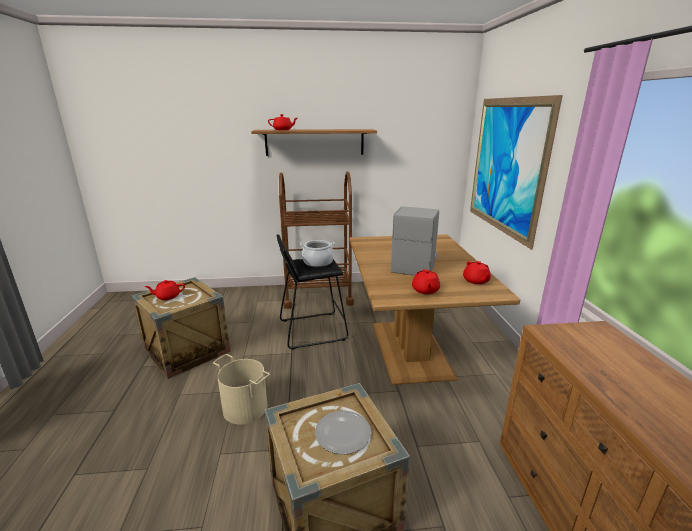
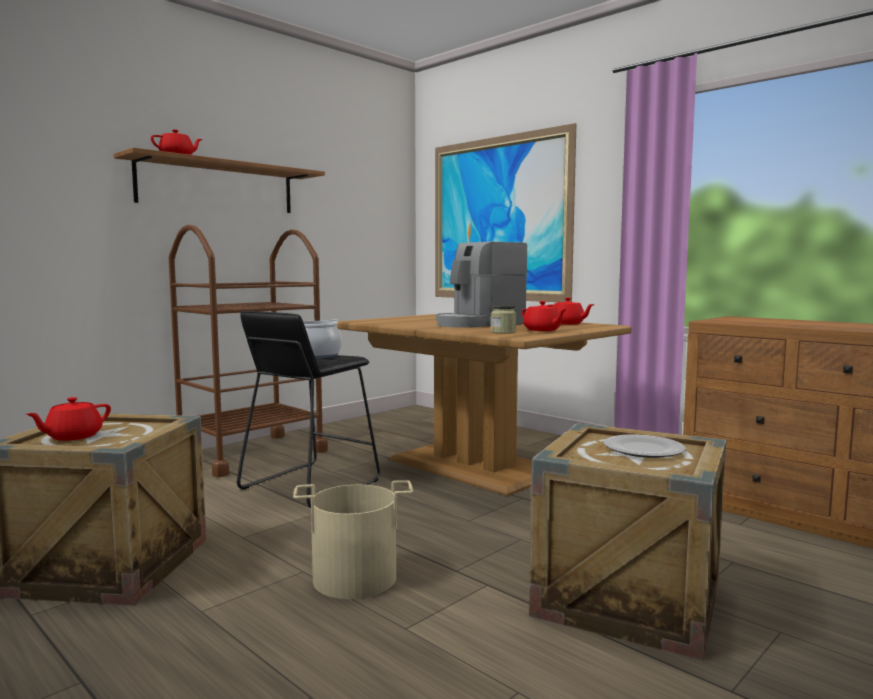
camera: 40 degrees left, 15 degrees down
coffee machine [391,207,439,276] -> coffee machine turned 105 degrees counterclockwise [436,242,527,328]
none -> jar [491,305,516,334]

